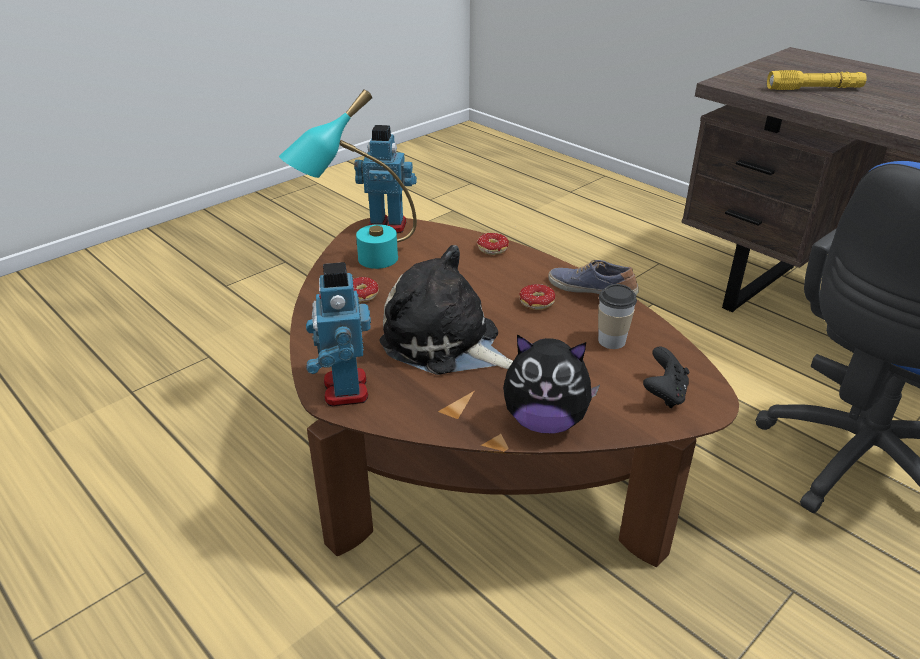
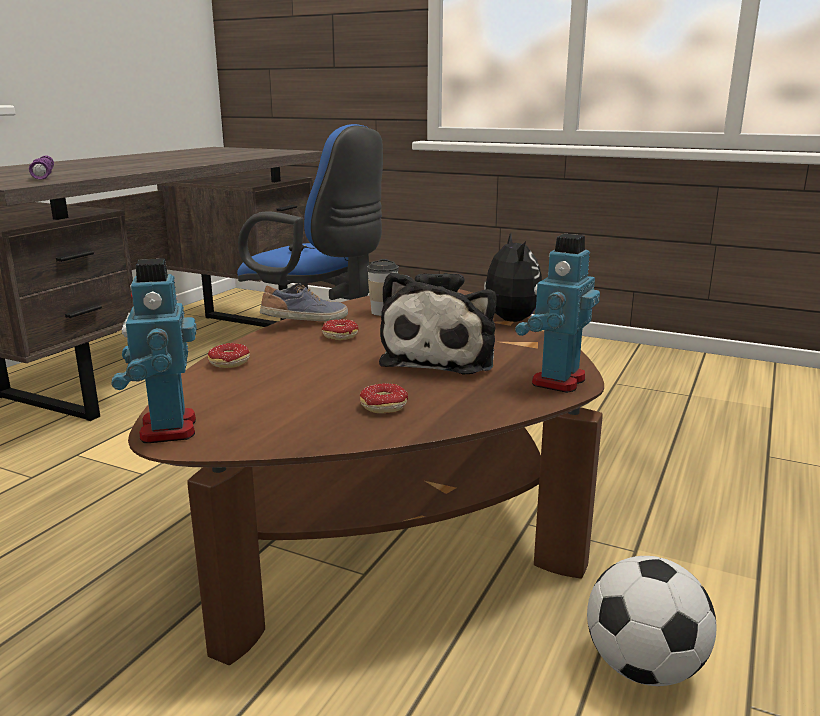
camera: 110 degrees left, 15 degrees down
turquoise table lamp [279,90,417,269] -> none
toy robot [306,262,371,406] -> toy robot turned 150 degrees clockwise [515,234,600,393]
shoe [548,259,639,295] -> shoe turned 150 degrees counterclockwise [260,283,348,321]
yellow flashlight [767,70,867,90] -> purple flashlight [29,155,54,179]
none -> football [587,556,717,686]

